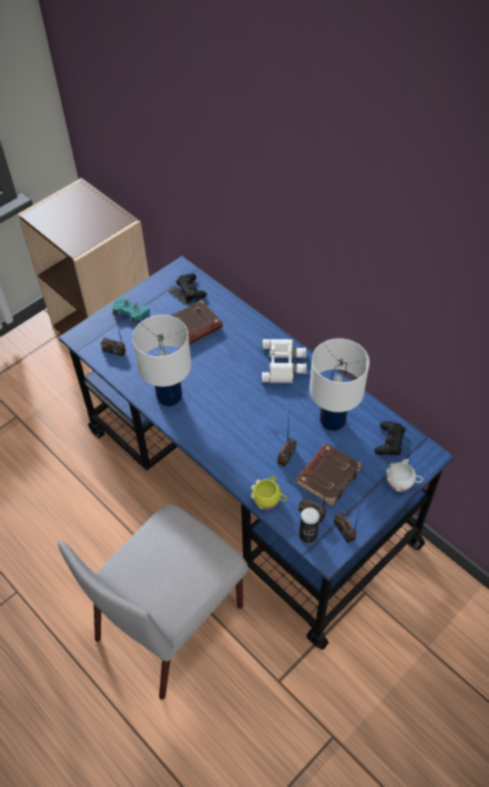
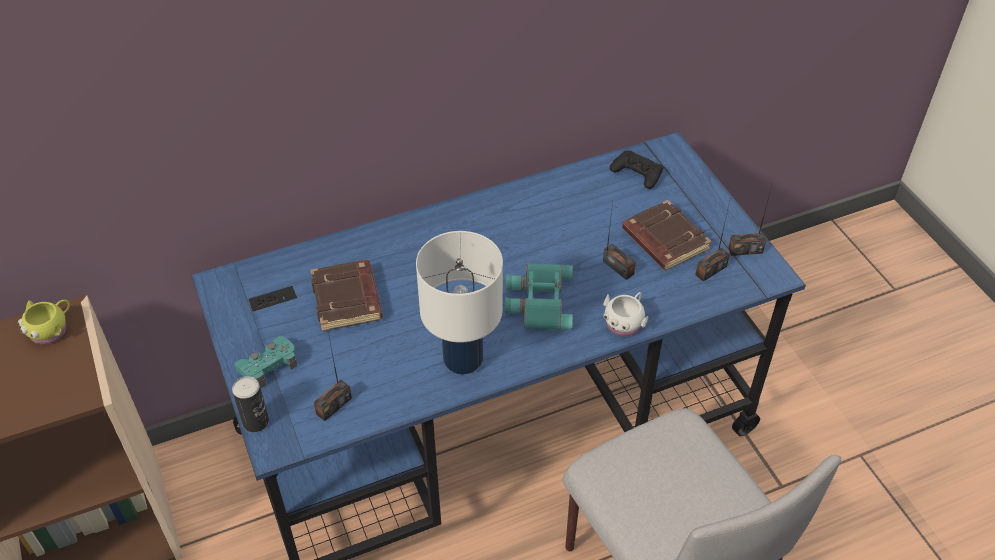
camera: 70 degrees left, 5 degrees down
black game controller [176,274,207,300] -> none
yellow mug [250,476,288,510] -> yellow mug moved to [18,300,70,344]
white binoculars [262,339,307,383] -> none
can [299,507,320,543] -> can moved to [232,376,269,432]
white table lamp [309,338,369,431] -> none
white mug [385,459,423,492] -> white mug moved to [603,292,648,336]
none -> turquoise binoculars [505,263,573,330]

